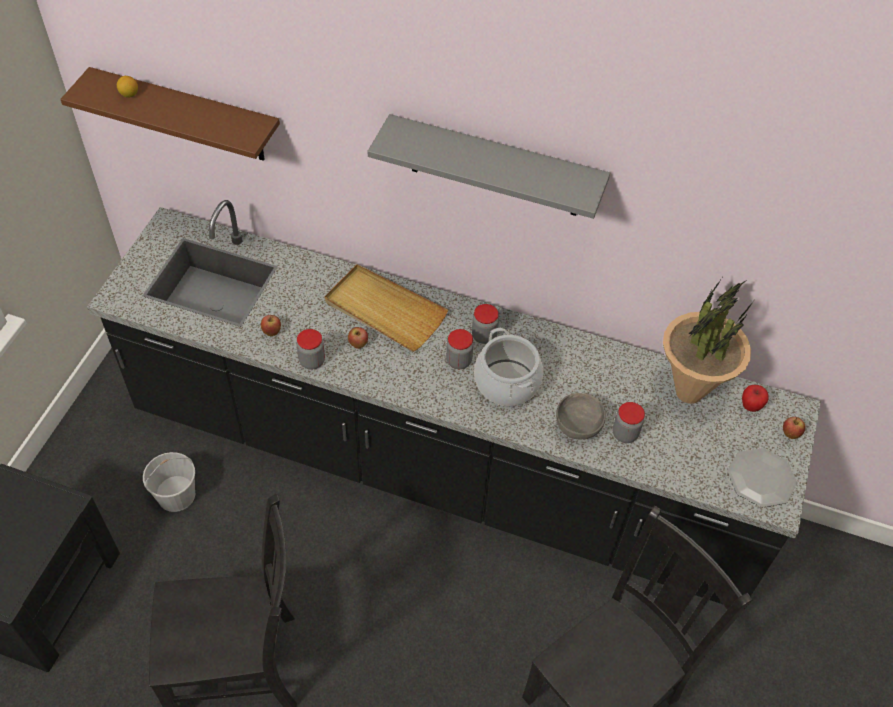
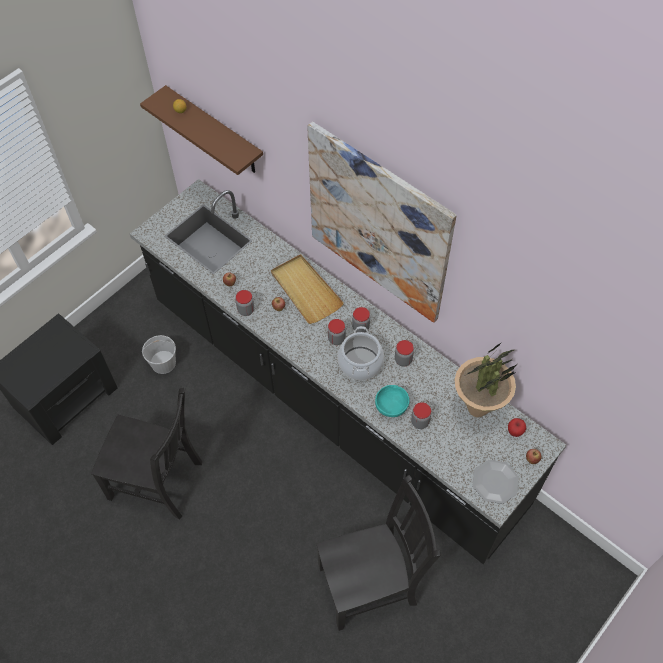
camera: 25 degrees right, 5 degrees up
grey shelf [368,114,610,219] -> picture [307,122,456,323]
grey bowl [556,393,606,439] -> turquoise bowl [375,385,410,417]
none -> jar [395,340,414,367]

